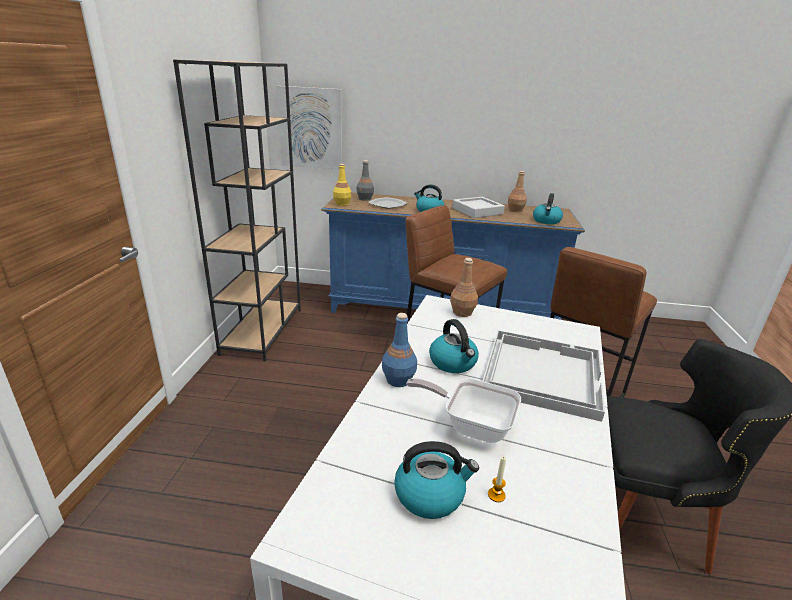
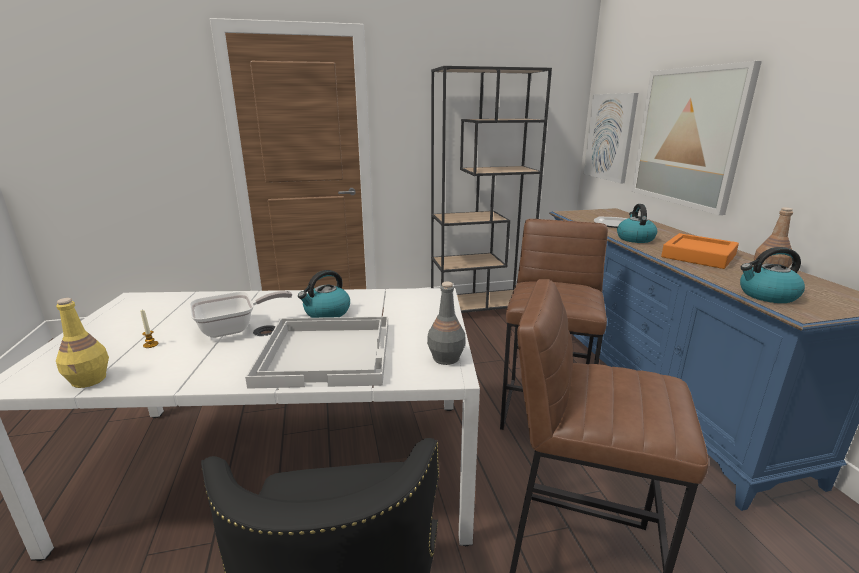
camera: 70 degrees right, 5 degrees down
yellow bottle [333,164,352,206] -> yellow bottle moved to [56,298,109,388]
grey bottle [356,160,374,201] -> grey bottle moved to [427,282,465,365]
blue bottle [382,313,417,387] -> none
kettle [394,441,479,519] -> none
frying pan [406,378,521,443] -> frying pan turned 60 degrees clockwise [190,291,292,338]
brown bottle [450,258,478,317] -> none
grey tray [452,197,505,218] -> orange tray [661,233,739,269]
none -> picture [632,61,762,215]

